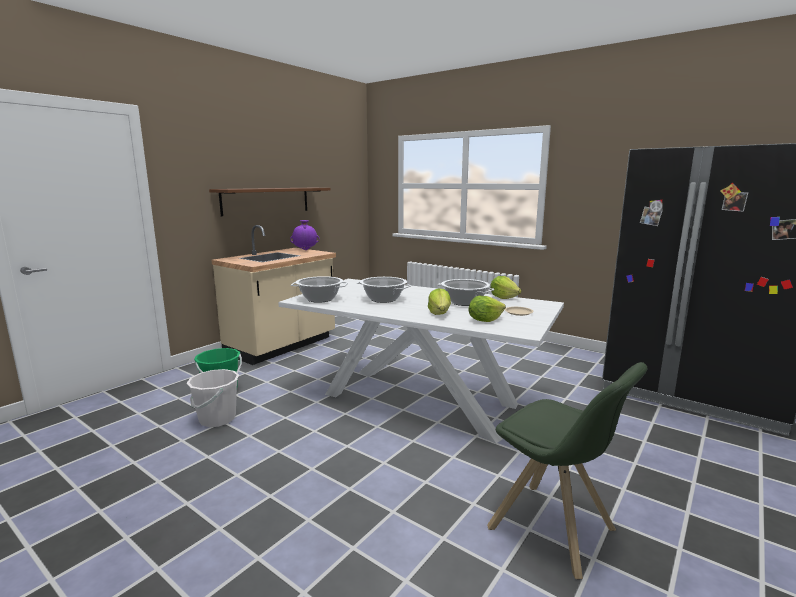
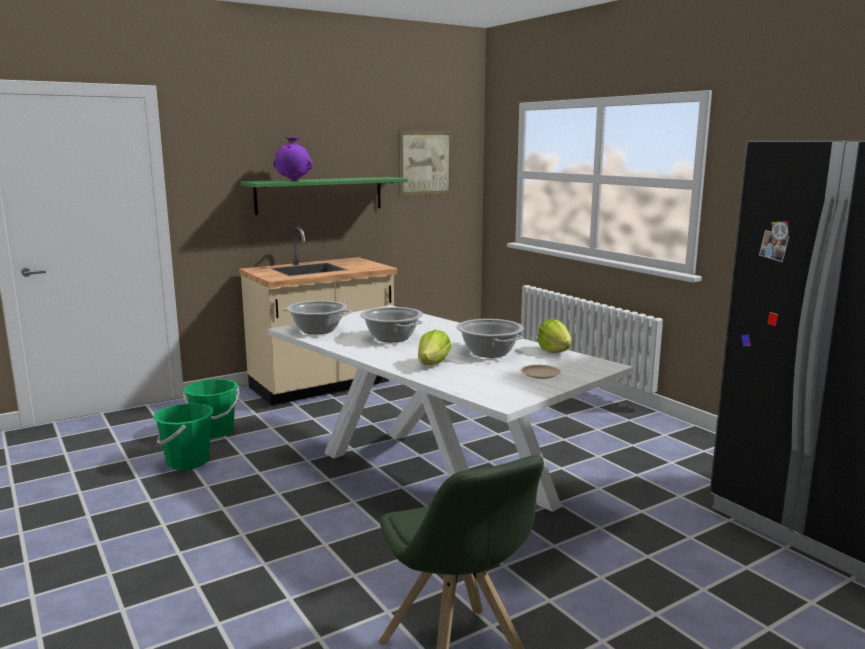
camera: 20 degrees right, 0 degrees up
white bucket [187,369,239,427] -> green bucket [154,403,214,470]
brown shelf [209,188,331,216] -> green shelf [241,177,408,215]
purple vase [290,220,320,250] -> purple vase moved to [273,137,313,181]
lettuce [469,296,506,322] -> none
none -> picture [398,131,453,196]

